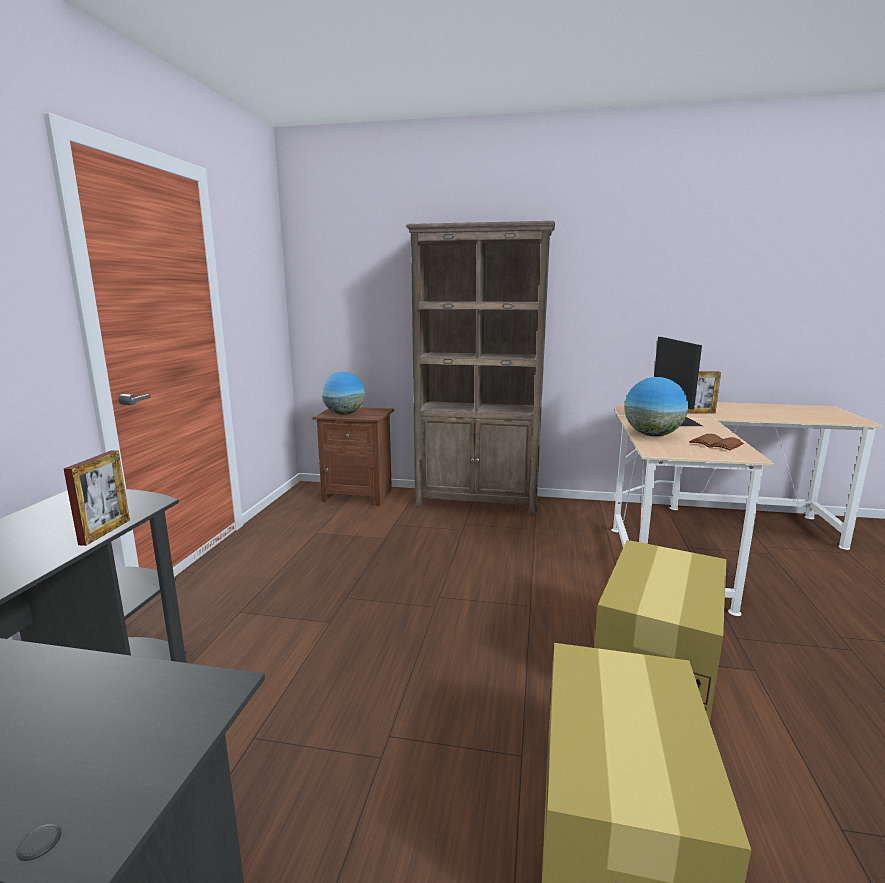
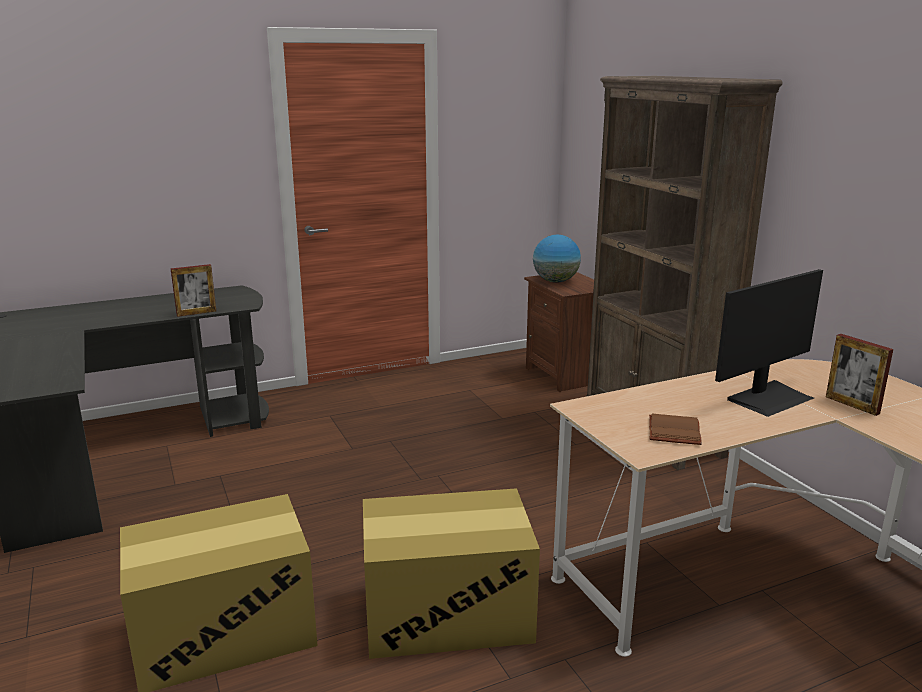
camera: 55 degrees right, 5 degrees up
globe [624,377,688,437] -> none

